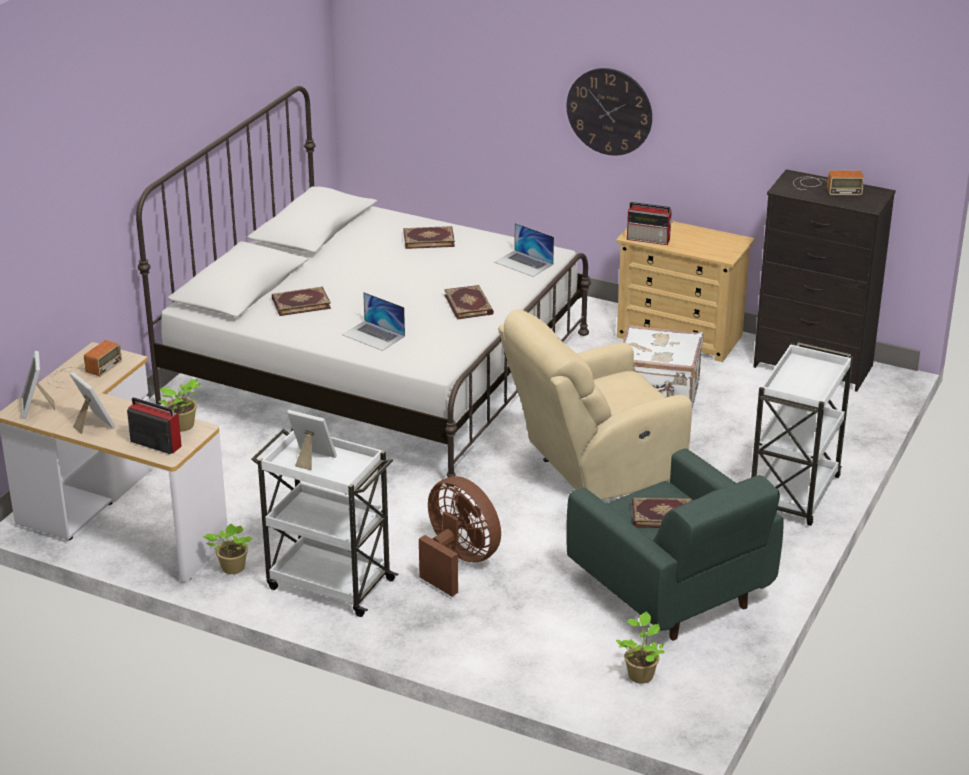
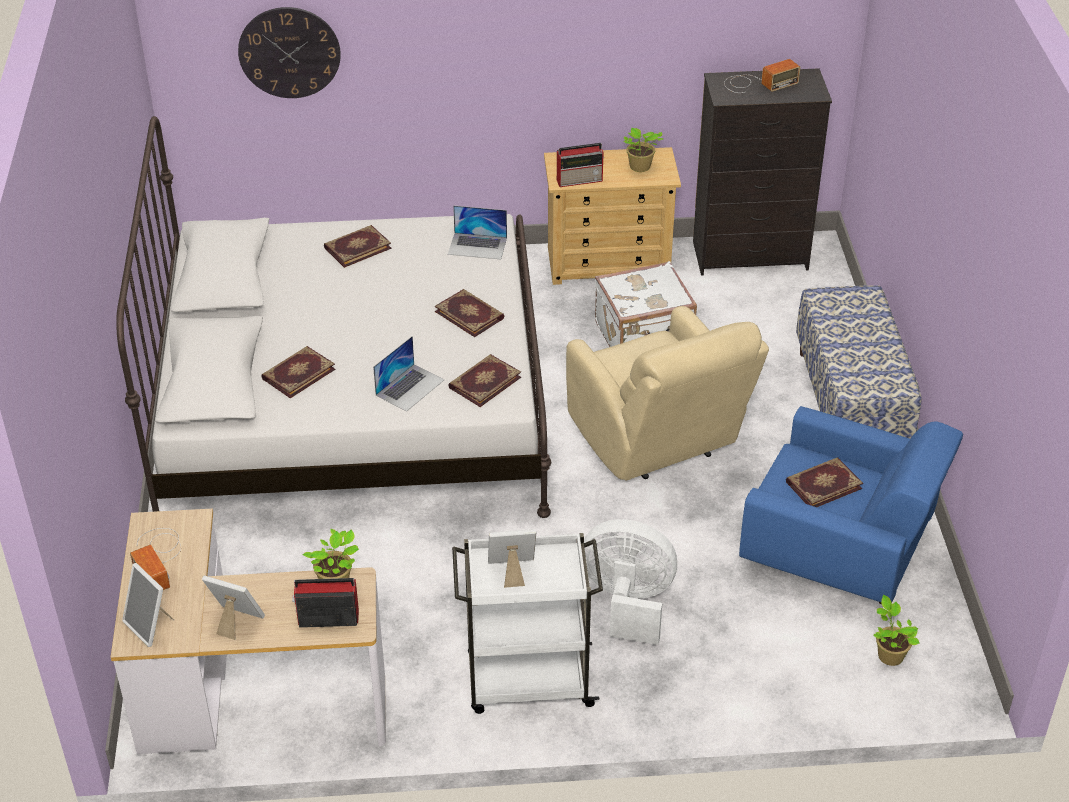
camera: 30 degrees left, 10 degrees up
radio [47,340,122,388] -> radio turned 150 degrees clockwise [130,528,181,590]
potted plant [203,524,252,574] -> potted plant moved to [623,128,663,172]
laptop [342,292,405,351] -> laptop turned 60 degrees counterclockwise [373,336,444,412]
brown fan [419,476,501,597] -> white fan [584,519,677,645]
beige armchair [498,309,692,500] -> beige armchair turned 60 degrees counterclockwise [566,306,769,480]
green armchair [566,448,784,641] -> blue armchair [739,406,963,605]
wall clock [567,68,652,156] -> wall clock moved to [238,7,341,98]
white cart [751,342,853,526] -> bench [796,285,921,439]
none -> book [448,354,521,407]

